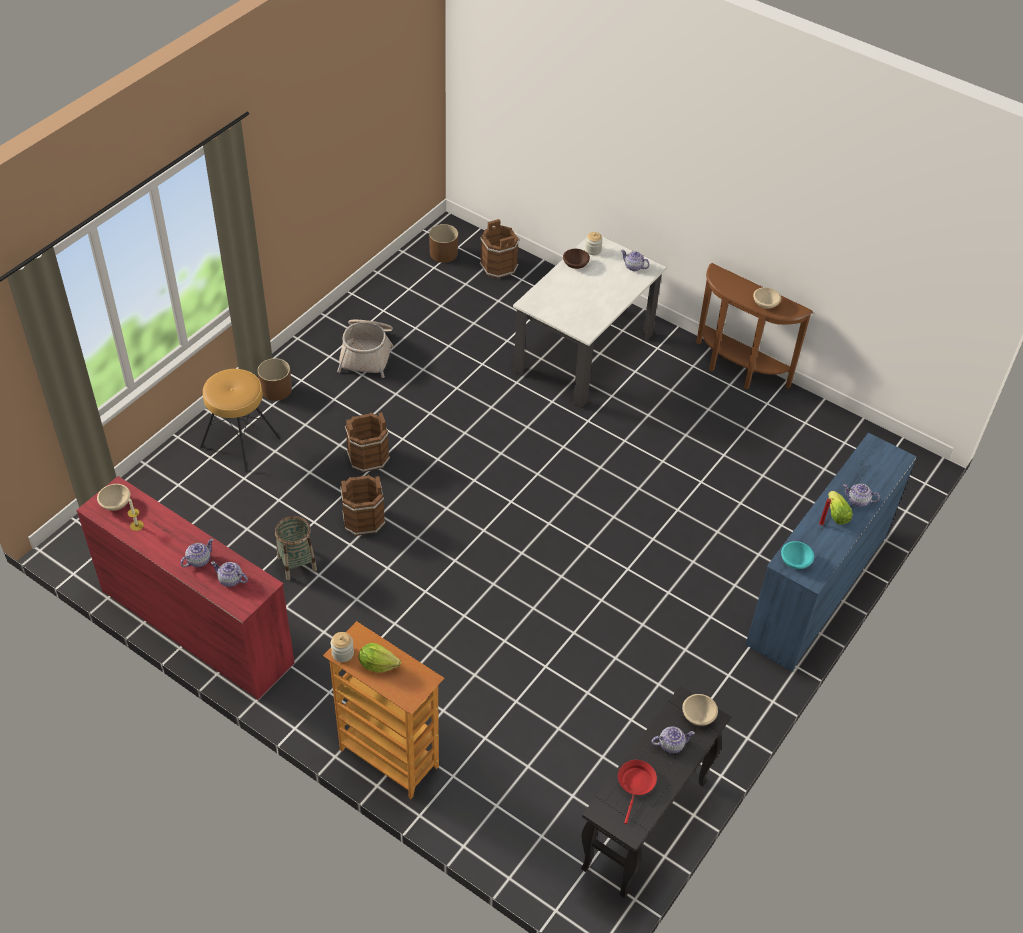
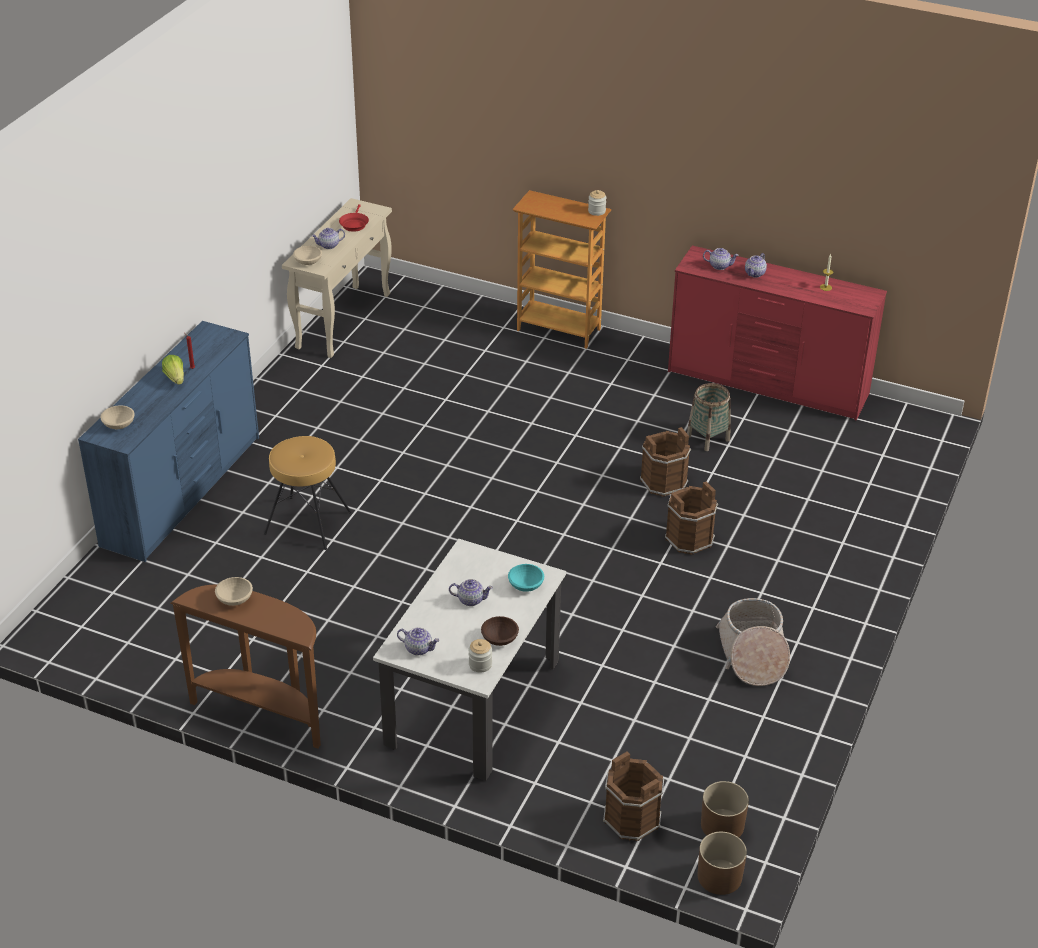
camera: 170 degrees right, 10 degrees down
beige bowl [97,484,130,511] -> beige bowl moved to [100,405,135,429]
brown stool [200,369,281,472] -> brown stool moved to [264,436,352,550]
brown planter [258,358,292,401] -> brown planter moved to [698,832,747,895]
lettuce [359,643,401,672] -> none
black console table [581,686,731,898] -> beige console table [282,198,392,358]
turquoise bowl [781,541,814,569] -> turquoise bowl moved to [508,564,544,592]
teapot [843,484,880,507] -> teapot moved to [449,579,493,606]

